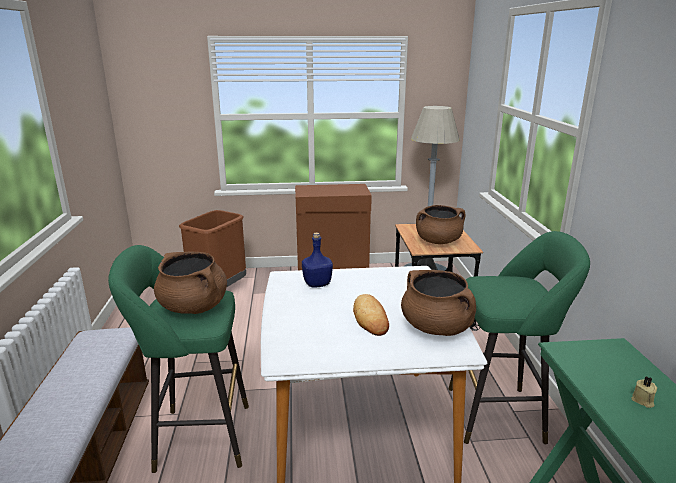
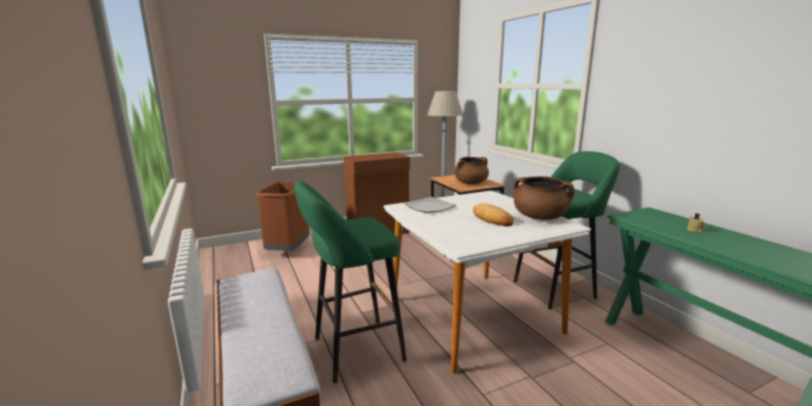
camera: 20 degrees left, 5 degrees down
brown cooking pot [154,251,227,314] -> none
blue bottle [302,232,333,287] -> plate [404,197,456,213]

